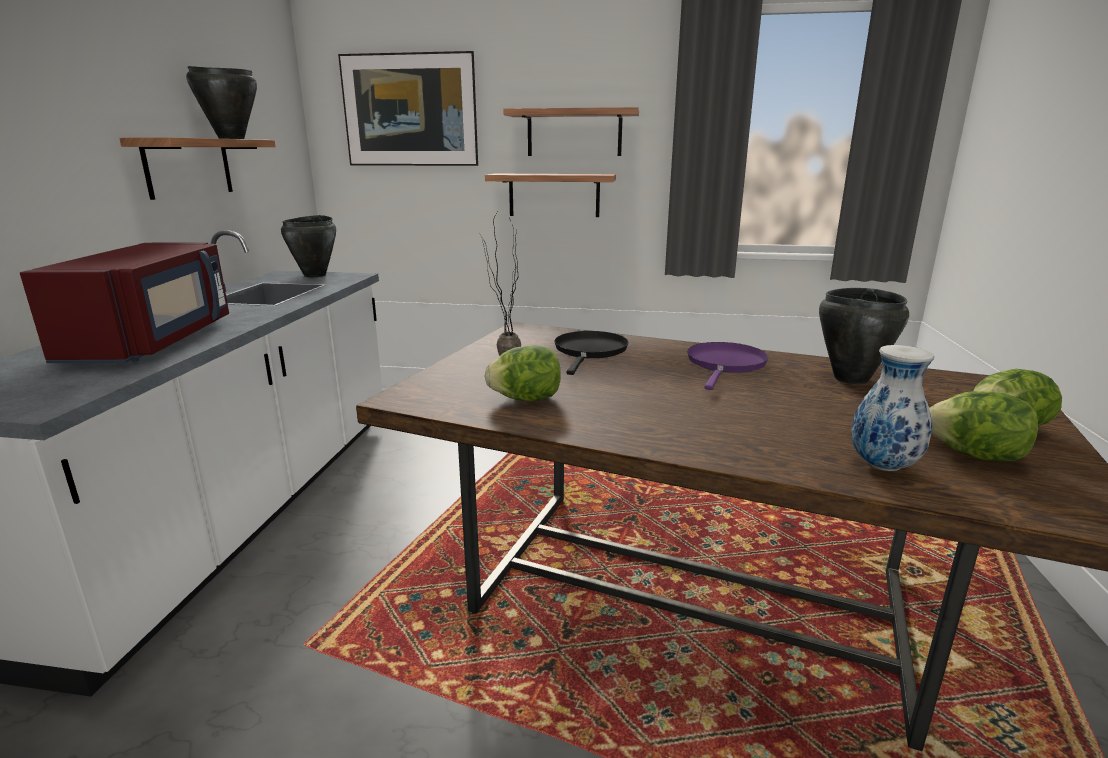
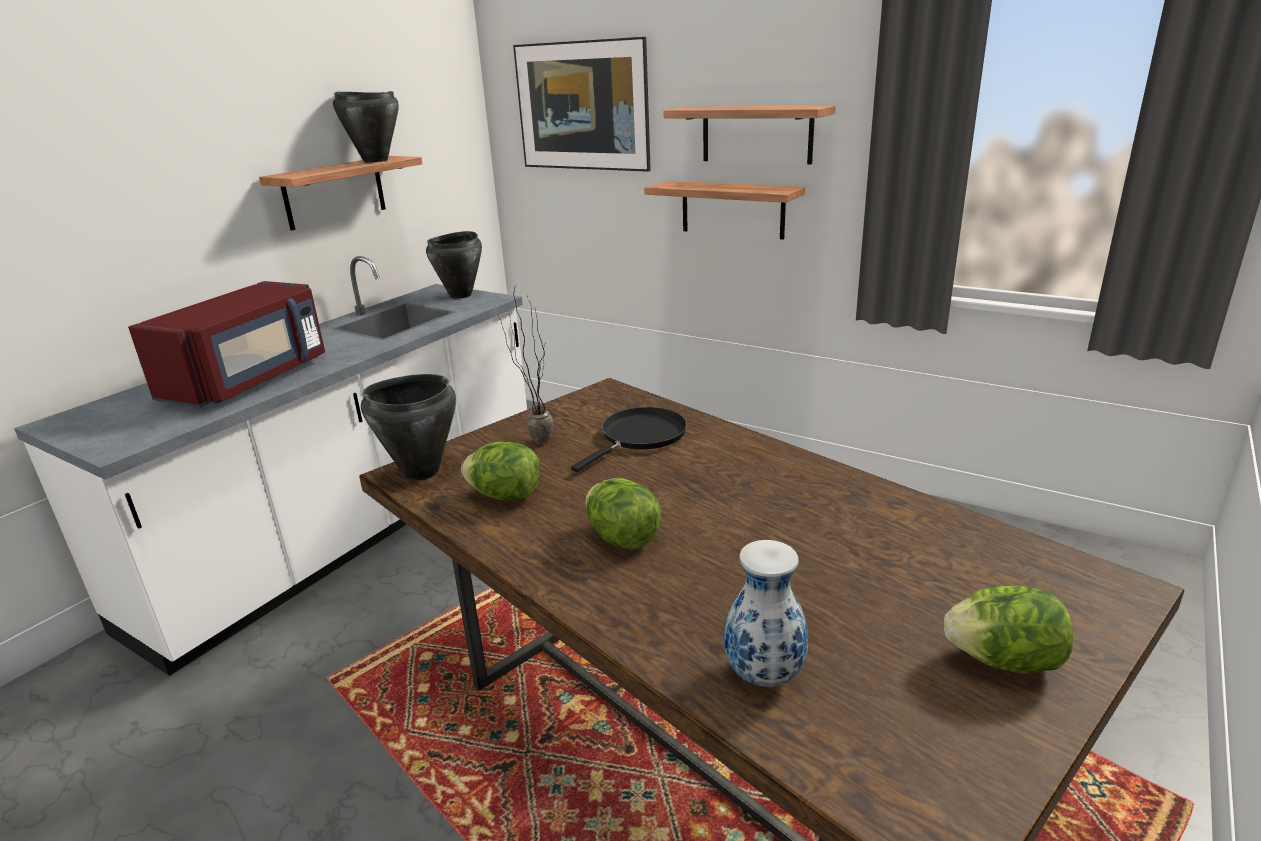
camera: 25 degrees right, 5 degrees up
purple frying pan [687,342,769,390] -> none
black cooking pot [819,288,909,384] -> black cooking pot moved to [361,374,456,481]
lettuce [929,391,1038,461] -> lettuce moved to [585,478,661,550]

